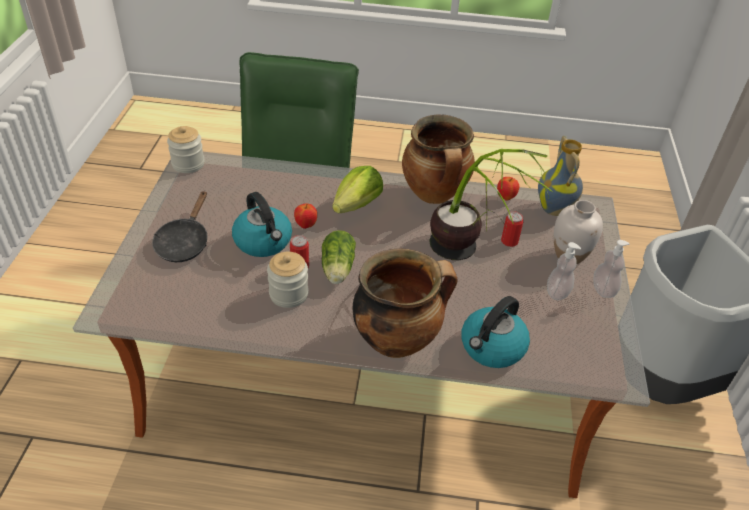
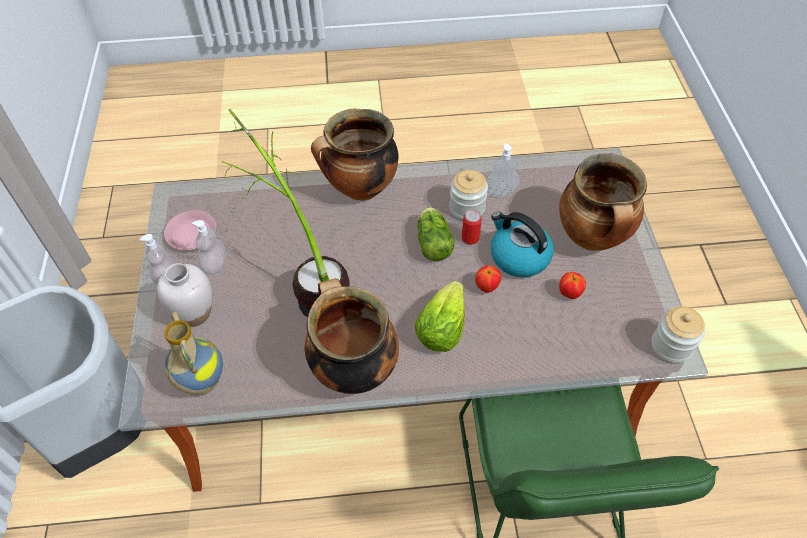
camera: 170 degrees right, 10 degrees up
black frying pan [152,191,208,262] -> cooking pot [559,153,647,251]
kettle [461,296,530,368] -> none
apple [497,177,519,201] -> apple moved to [559,272,586,299]
can [501,212,523,247] -> none
none -> pink plate [164,210,216,250]
none -> soap dispenser [486,143,519,197]

